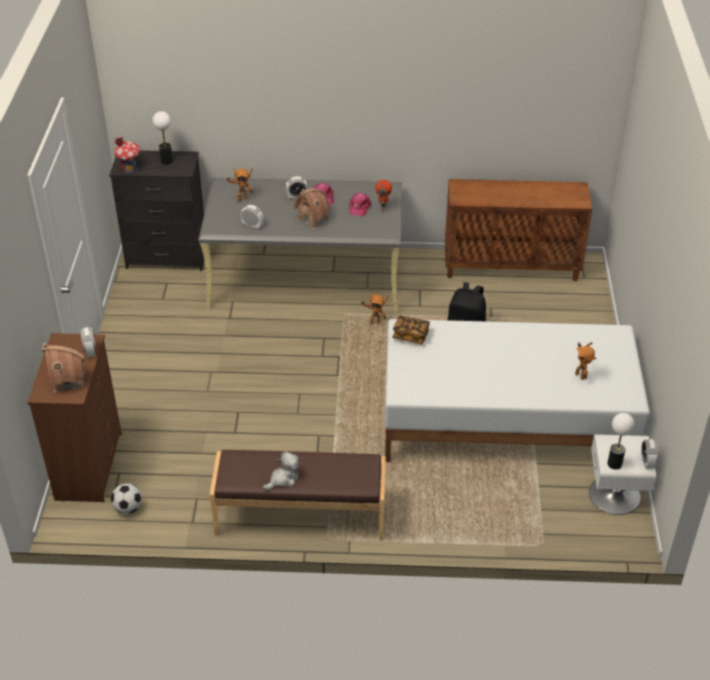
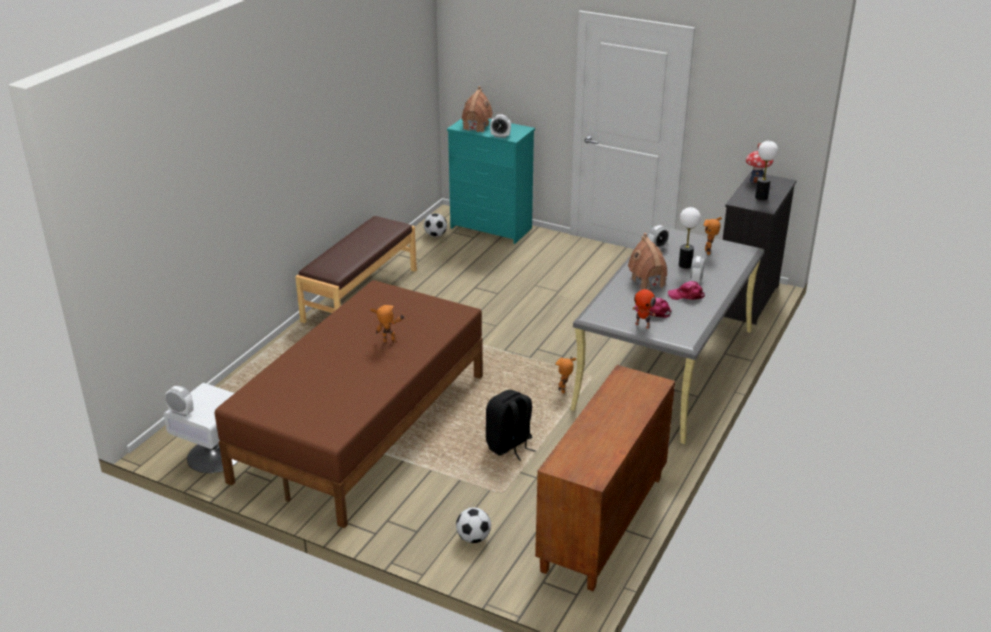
camera: 115 degrees right, 10 degrees down
brown dresser [27,333,122,502] -> turquoise dresser [447,119,535,244]
plush toy [263,451,299,491] -> none
white bed [385,319,650,462] -> brown bed [215,280,483,528]
book [392,316,430,344] -> none
toy robot [575,342,596,380] -> toy robot moved to [370,305,405,342]
table lamp [607,413,635,469] -> table lamp moved to [679,207,701,269]
none -> football [456,507,491,543]

